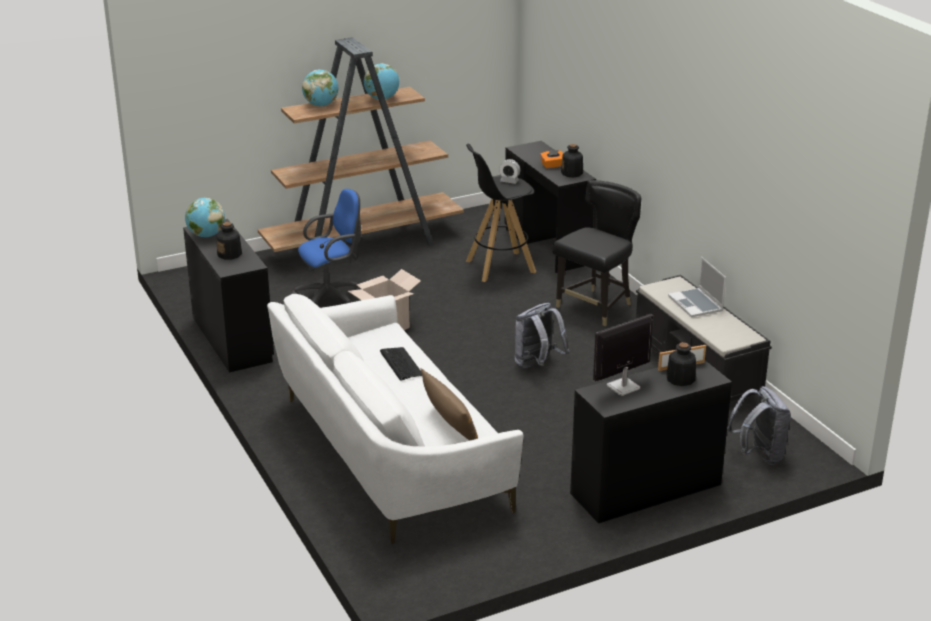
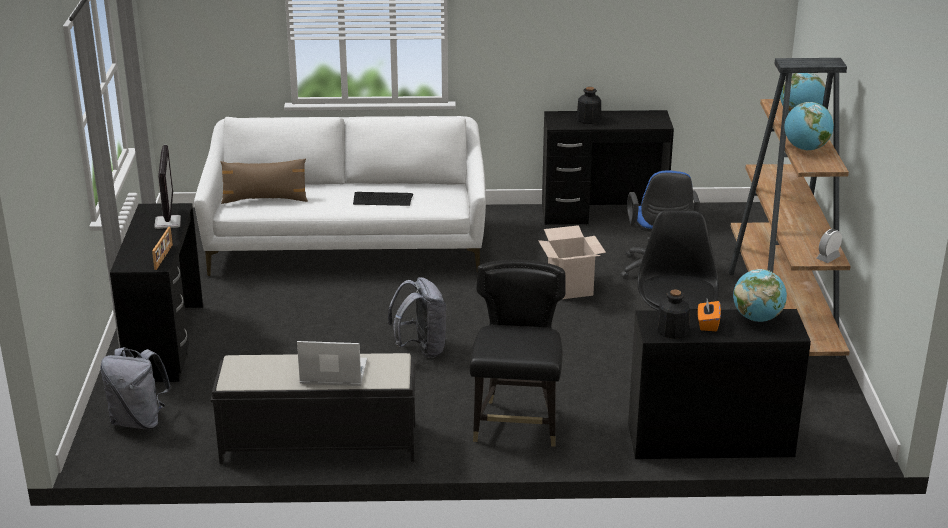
camera: 115 degrees right, 0 degrees up
globe [185,197,225,237] -> globe moved to [733,269,787,322]
alarm clock [499,159,520,184] -> alarm clock moved to [816,229,842,263]
black chair [552,180,641,326] -> black chair turned 150 degrees counterclockwise [469,260,566,447]
bottle [666,342,696,386] -> none

